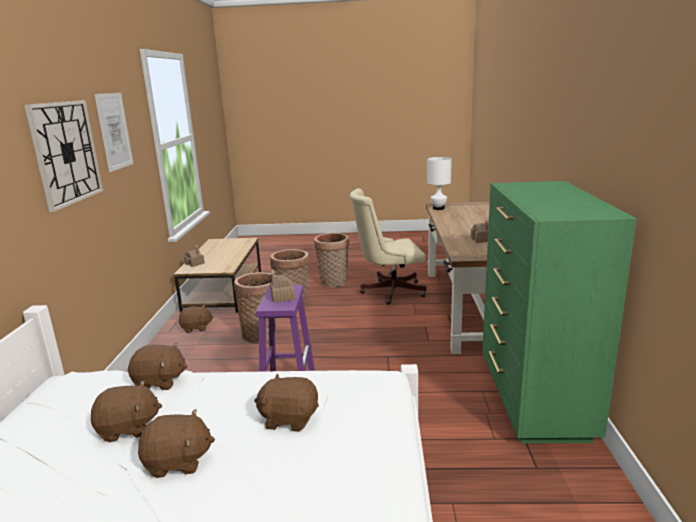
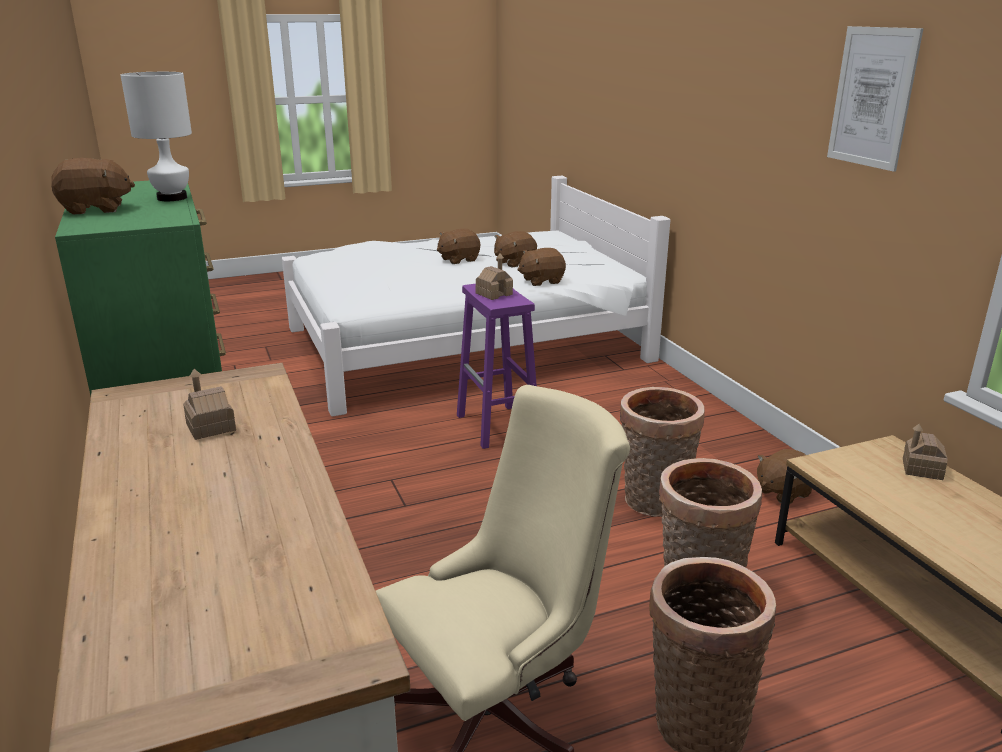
camera: 155 degrees right, 5 degrees up
wall clock [24,100,103,212] -> none
brown plush toy [254,374,319,432] -> brown plush toy moved to [51,158,135,215]
white table lamp [427,157,452,210] -> white table lamp moved to [120,72,192,201]

